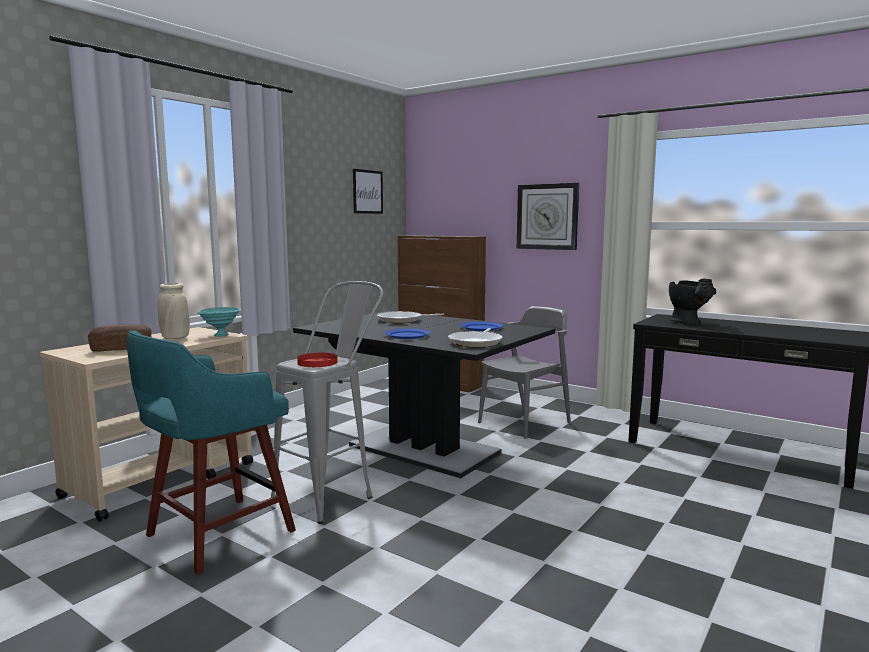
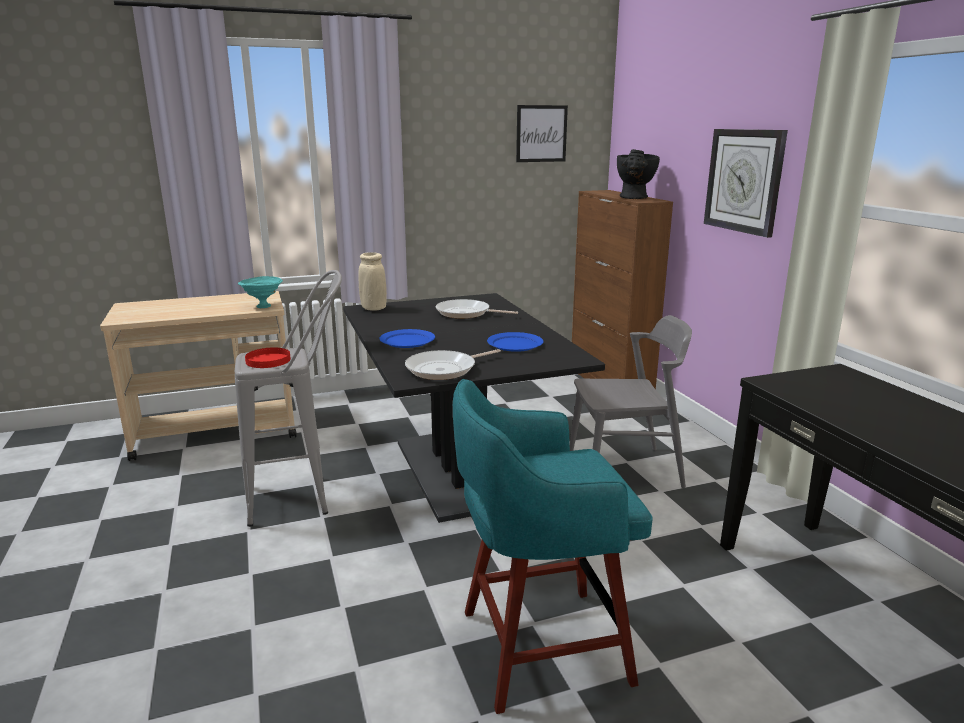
camera: 35 degrees right, 10 degrees up
bread [88,324,152,352] -> none
turquoise stool [127,330,296,575] -> turquoise stool moved to [453,379,652,714]
beige vase [158,283,190,339] -> beige vase moved to [359,252,387,311]
black vase [669,279,717,324] -> black vase moved to [617,149,660,199]

